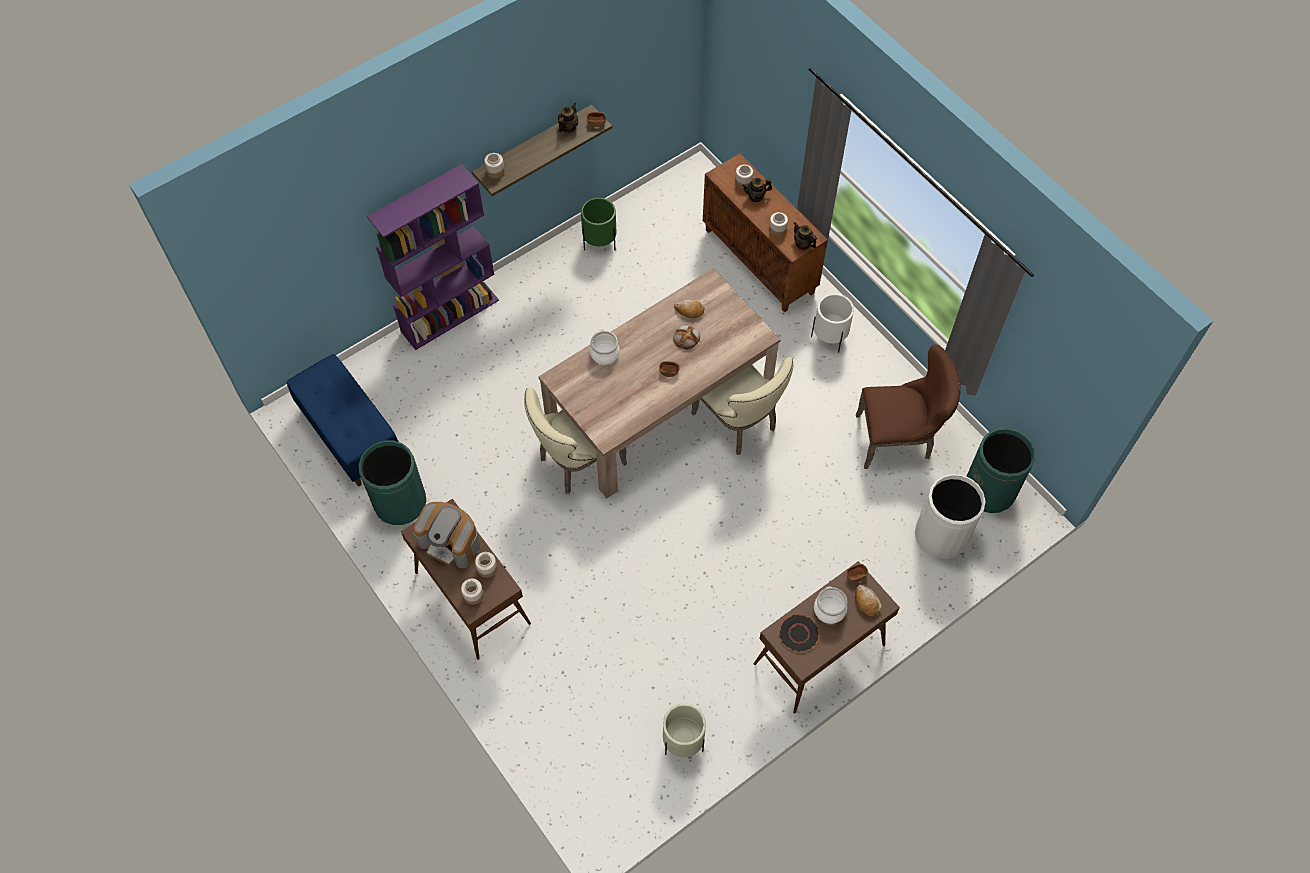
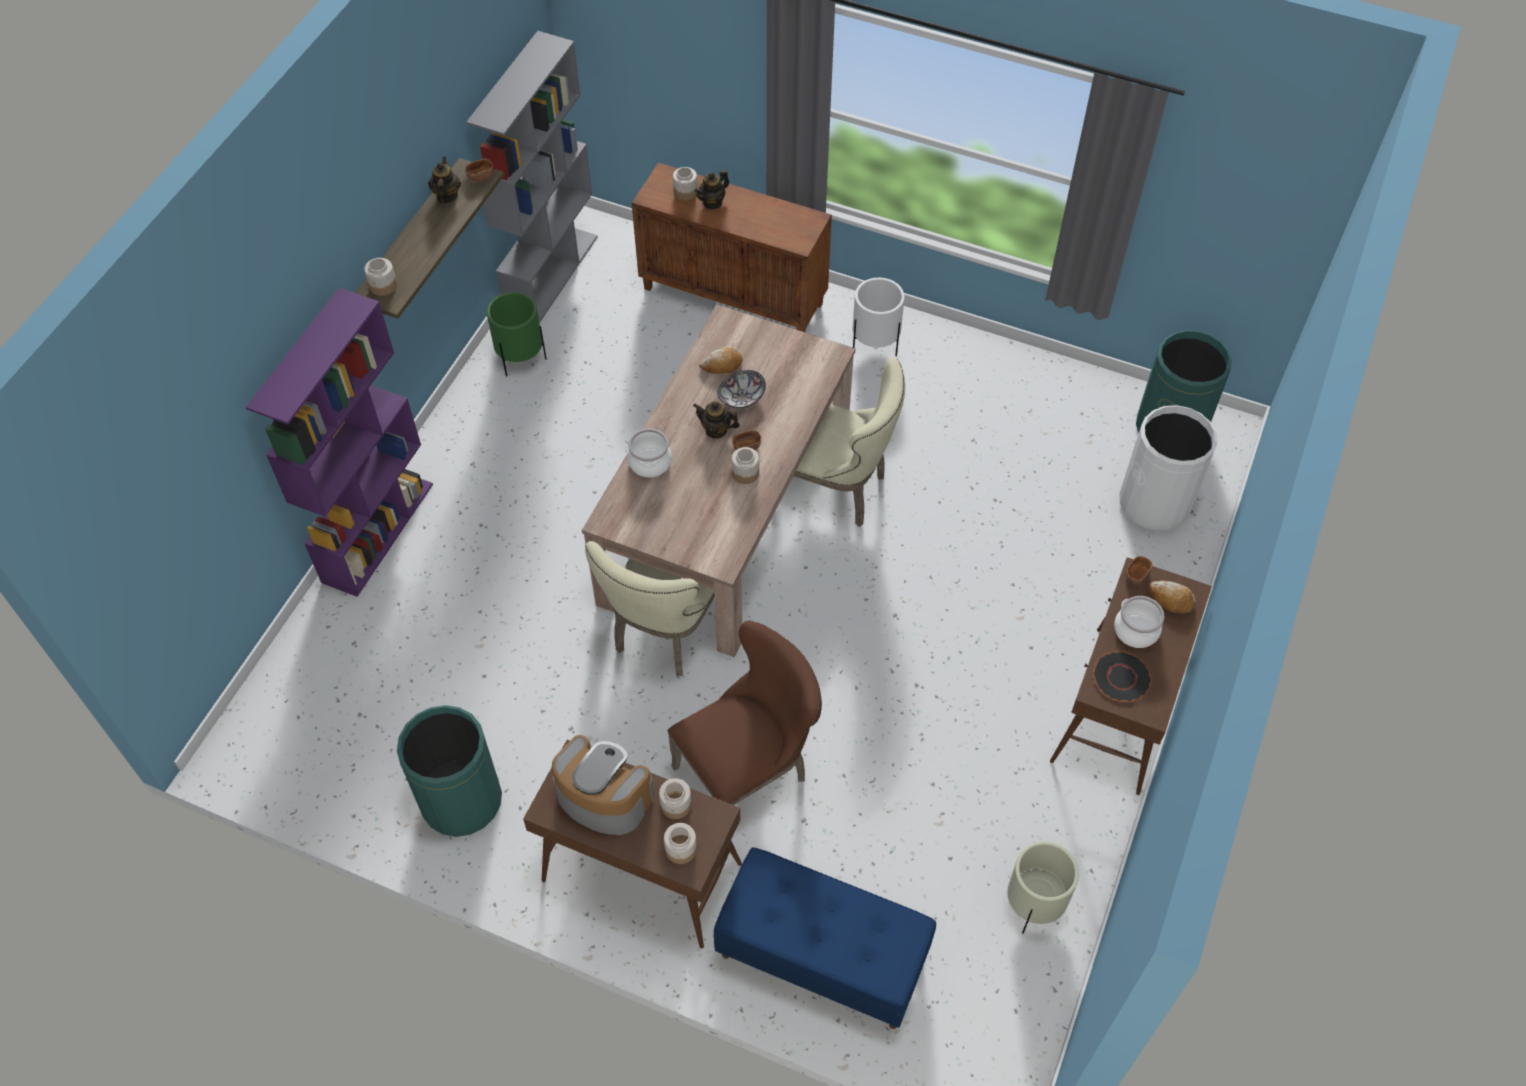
camera: 30 degrees left, 5 degrees down
blue bench [287,354,399,486] -> blue bench moved to [713,847,936,1029]
coffee machine [413,502,480,568] -> coffee machine turned 150 degrees counterclockwise [552,735,654,835]
bread [673,325,700,349] -> bowl [717,370,766,409]
jar [769,212,788,236] -> jar moved to [732,447,759,484]
teapot [794,222,817,250] -> teapot moved to [693,401,740,439]
brown chair [856,344,961,469] -> brown chair moved to [667,621,822,805]
none -> grey bookcase [466,31,598,323]

